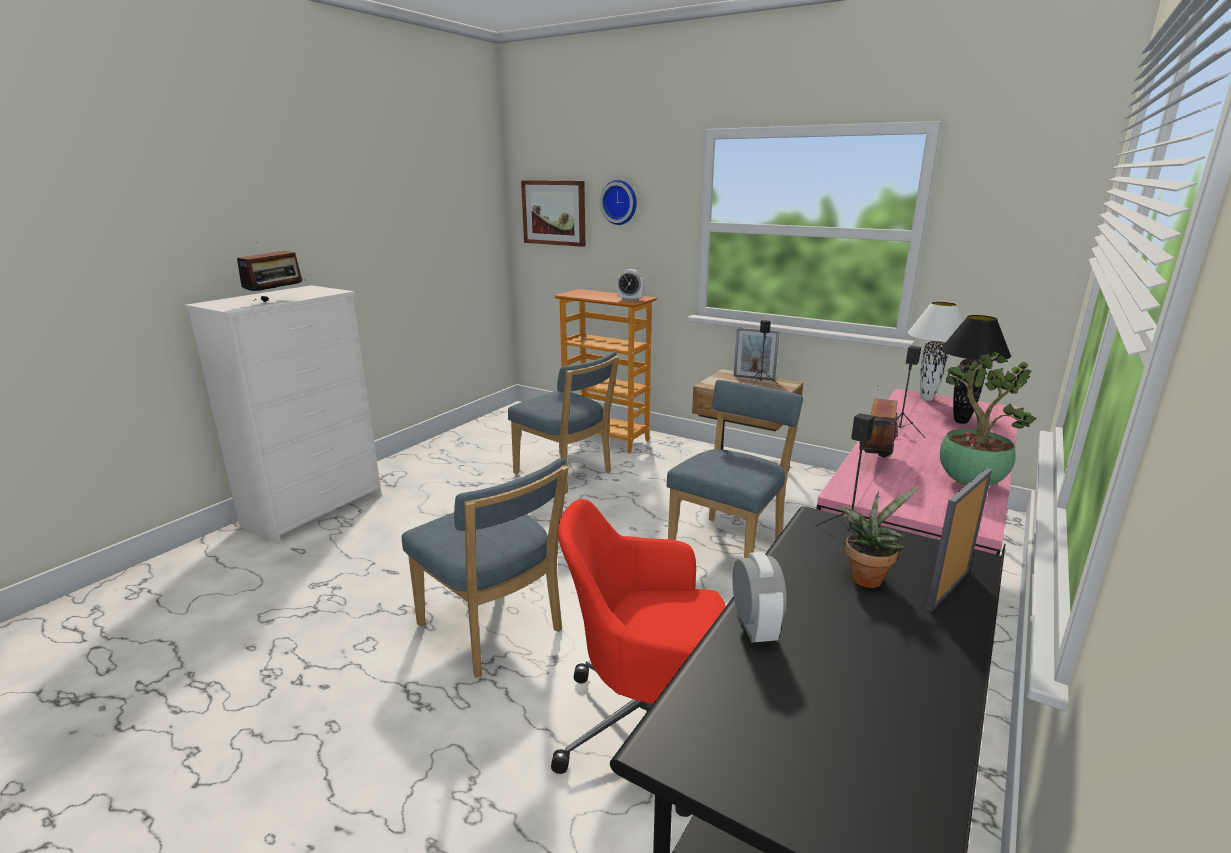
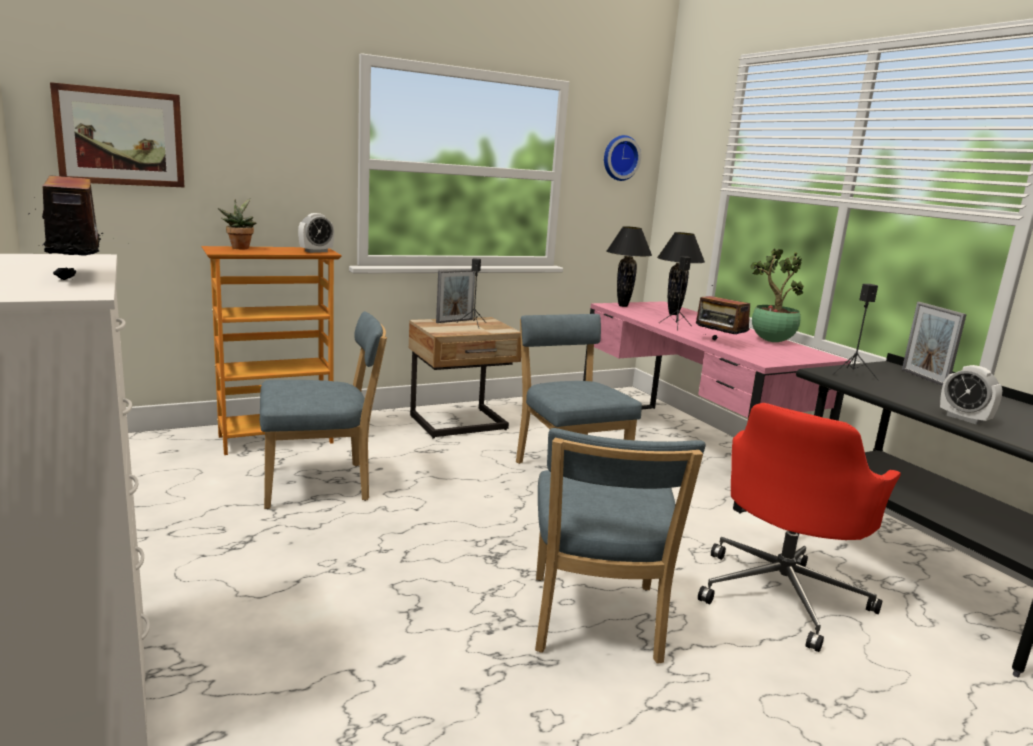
camera: 60 degrees left, 5 degrees down
blue chair [402,458,569,678] -> blue chair turned 105 degrees clockwise [535,428,706,664]
wall clock [600,180,637,225] -> wall clock moved to [604,135,641,181]
alarm clock [732,552,787,643] -> alarm clock turned 150 degrees counterclockwise [940,365,1002,425]
potted plant [838,487,918,588] -> potted plant moved to [218,198,256,249]
white table lamp [907,301,963,401] -> black table lamp [607,226,652,307]

